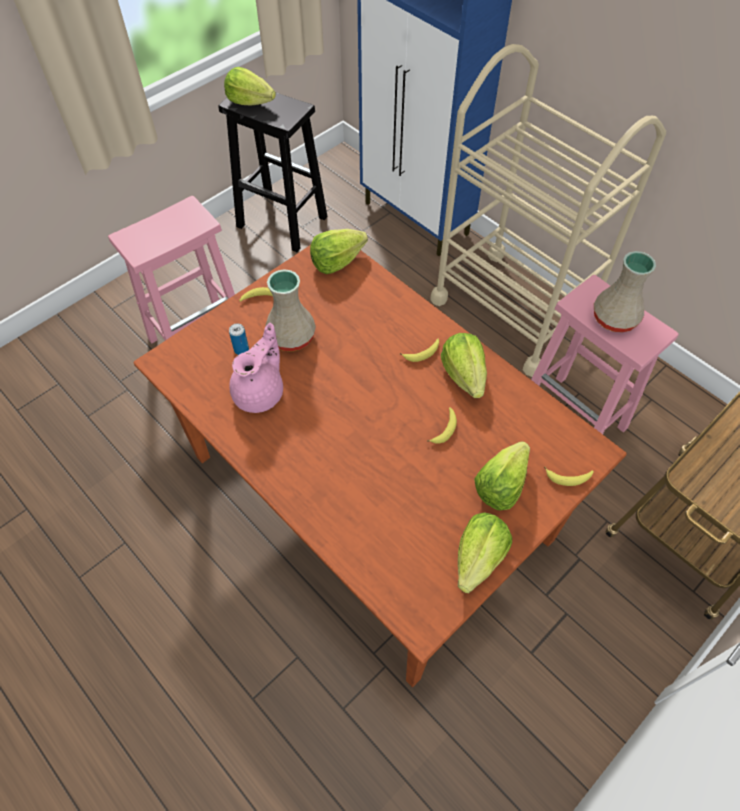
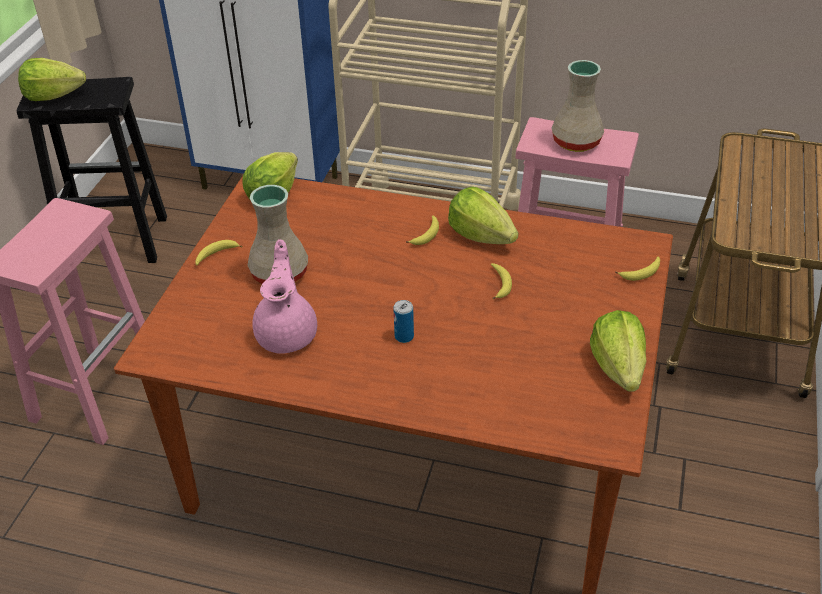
camera: 30 degrees left, 15 degrees down
can [229,323,249,355] -> can moved to [393,300,414,343]
lettuce [474,441,530,510] -> none

